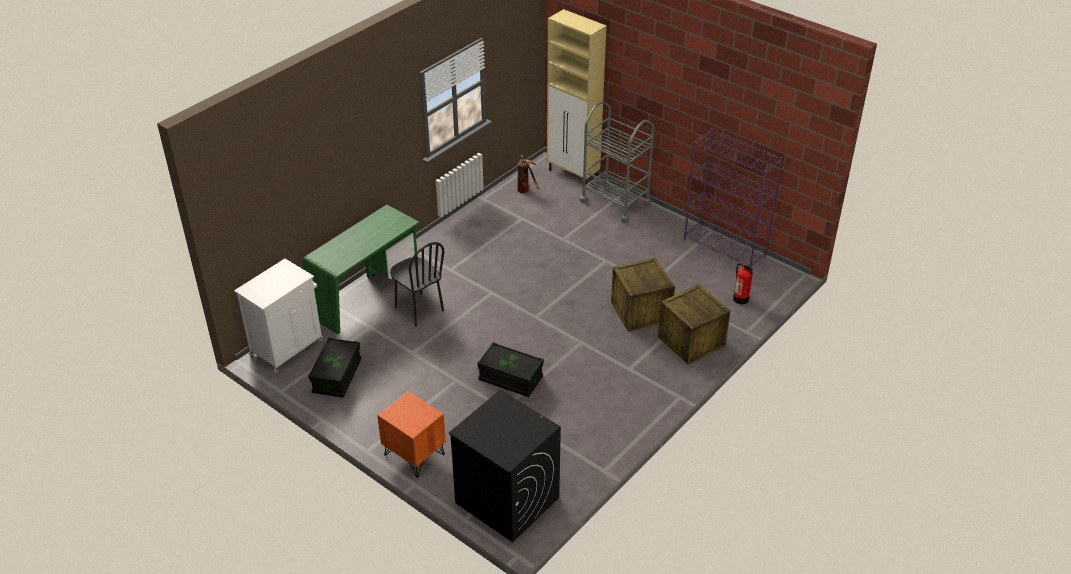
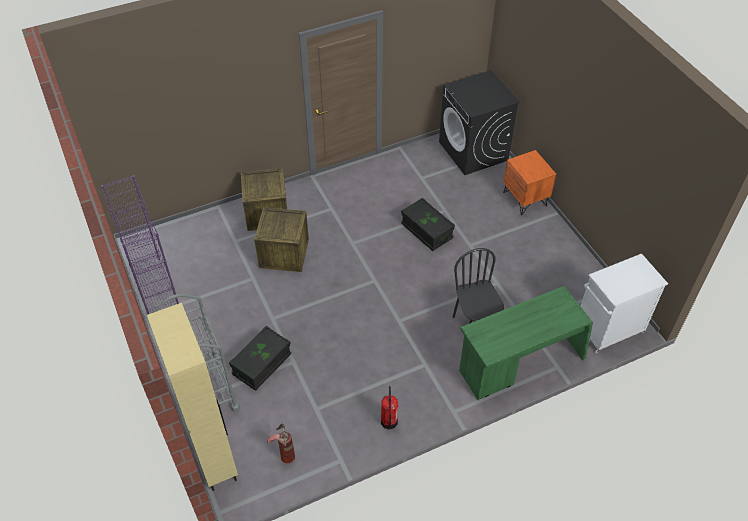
camera: 155 degrees left, 10 degrees up
black storage box [308,337,361,398] -> black storage box moved to [229,326,291,391]
fire extinguisher [733,263,753,304] -> fire extinguisher moved to [381,386,398,430]

